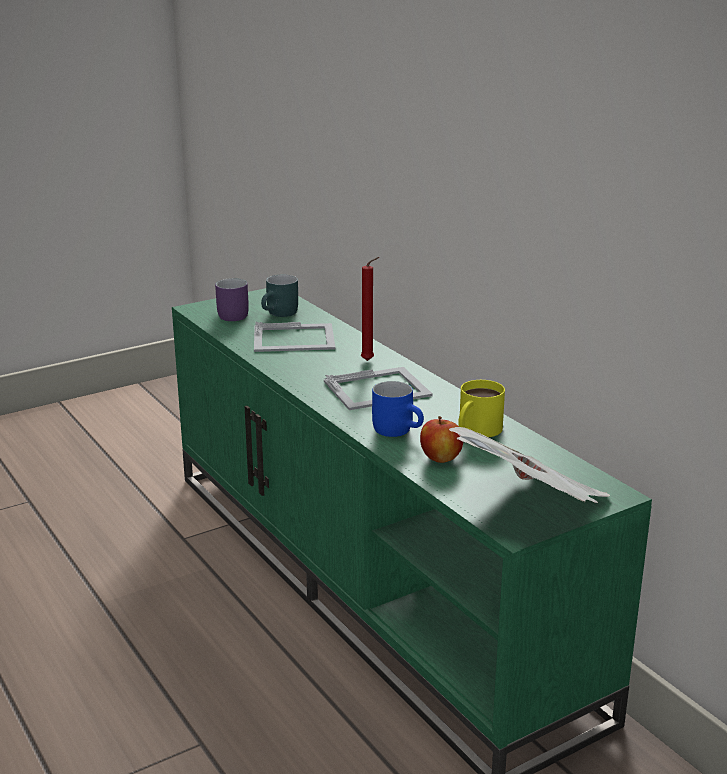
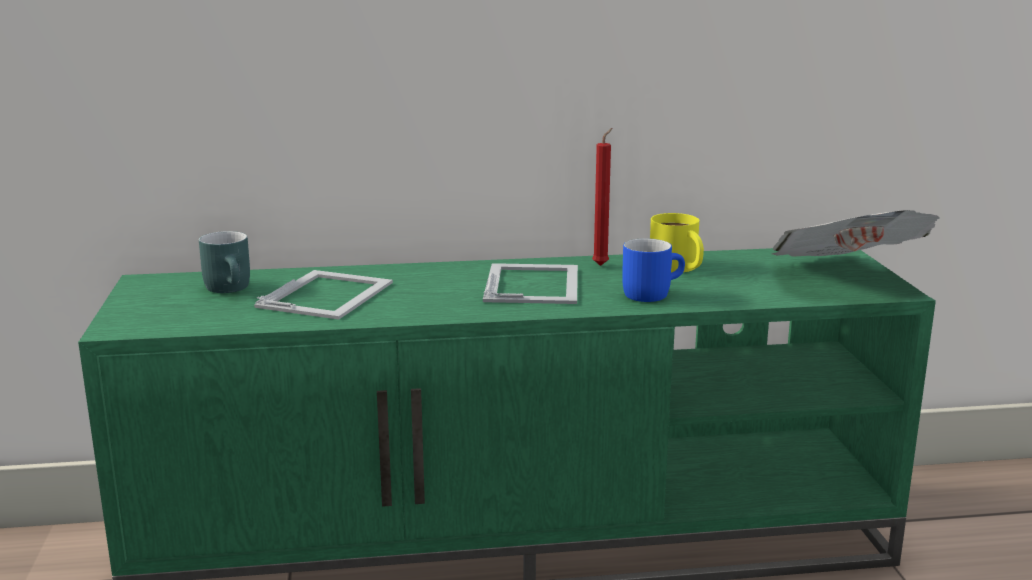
camera: 65 degrees left, 5 degrees down
purple mug [215,278,249,321] -> none
red candle [361,257,379,361] -> red candle moved to [592,128,612,266]
apple [420,416,463,463] -> none

